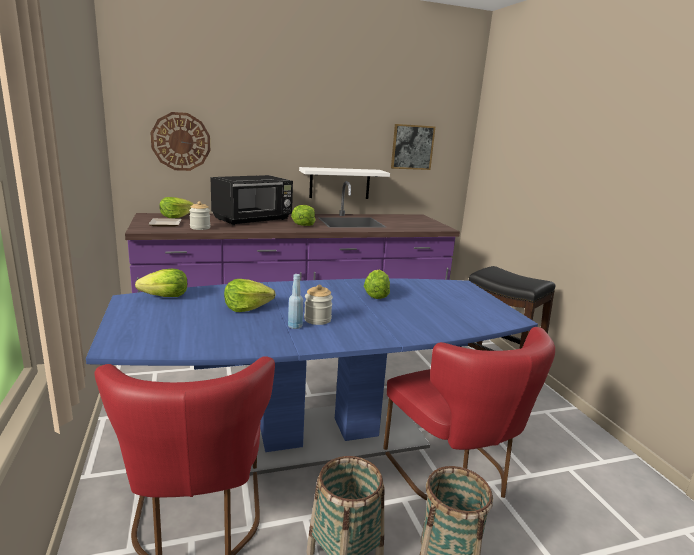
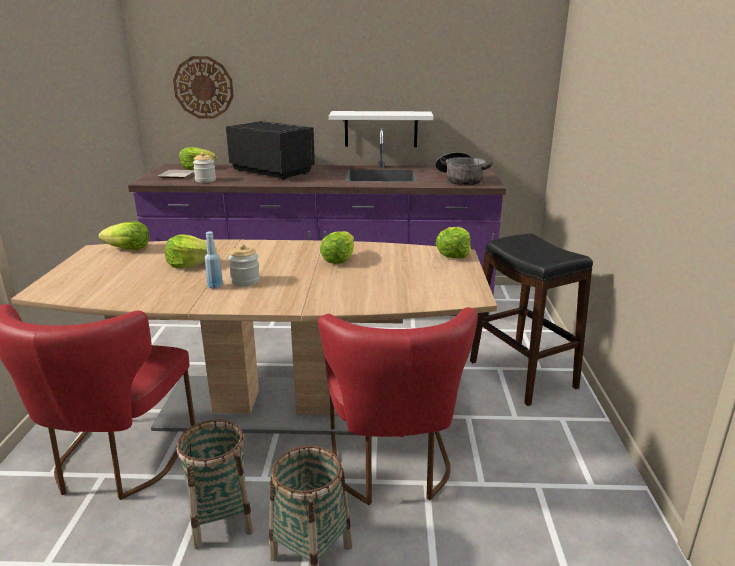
camera: 20 degrees right, 5 degrees up
blue dining table [86,278,538,476] -> brown dining table [11,240,497,435]
black microwave [210,175,293,225] -> black microwave turned 120 degrees counterclockwise [226,121,315,180]
lettuce [291,205,315,226] -> lettuce moved to [435,227,471,258]
picture [391,124,435,170] -> none
none -> cooking pot [435,152,492,185]

